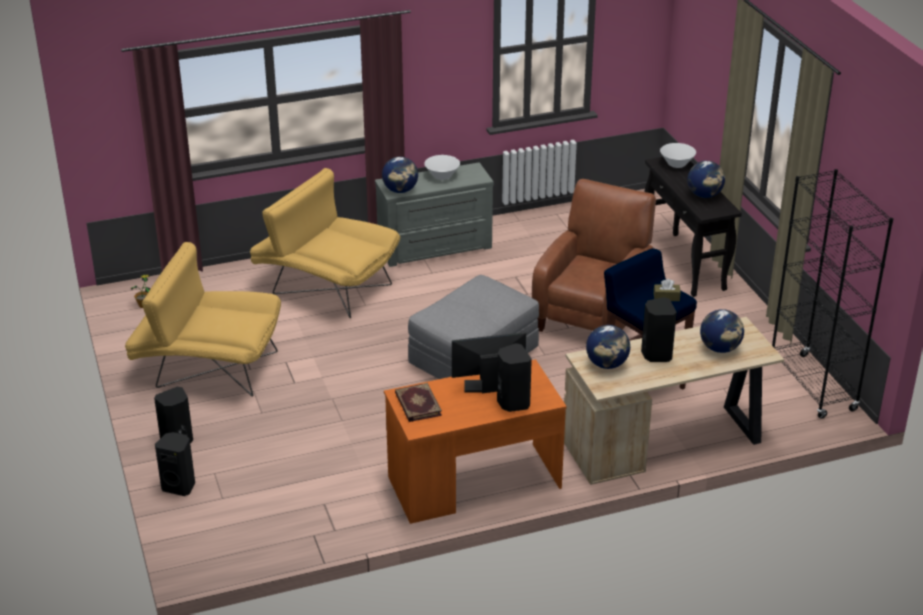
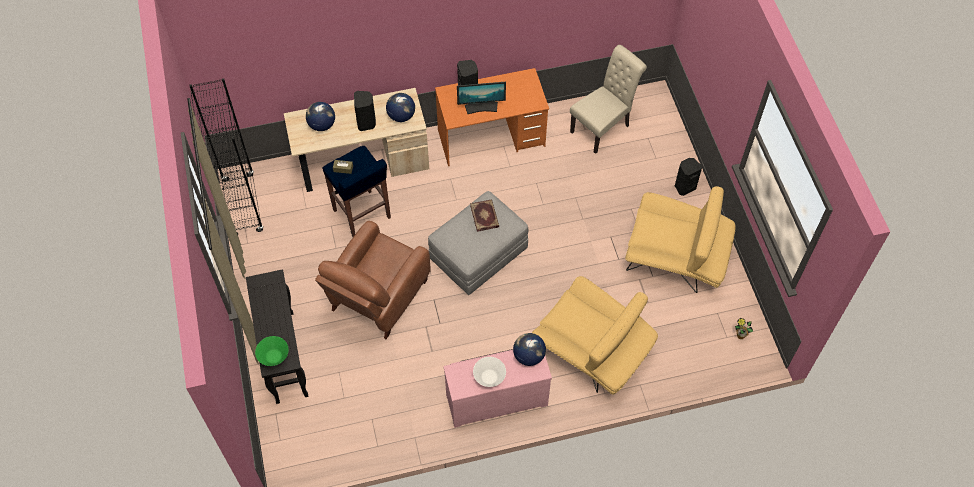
camera: 175 degrees left, 25 degrees up
black speaker [155,432,195,496] -> none
grey dresser [375,162,494,267] -> pink dresser [443,349,552,428]
book [395,383,442,422] -> book moved to [470,199,499,232]
white bowl [660,143,696,168] -> green bowl [255,336,289,366]
globe [687,161,725,198] -> none
none -> beige chair [570,45,647,154]

